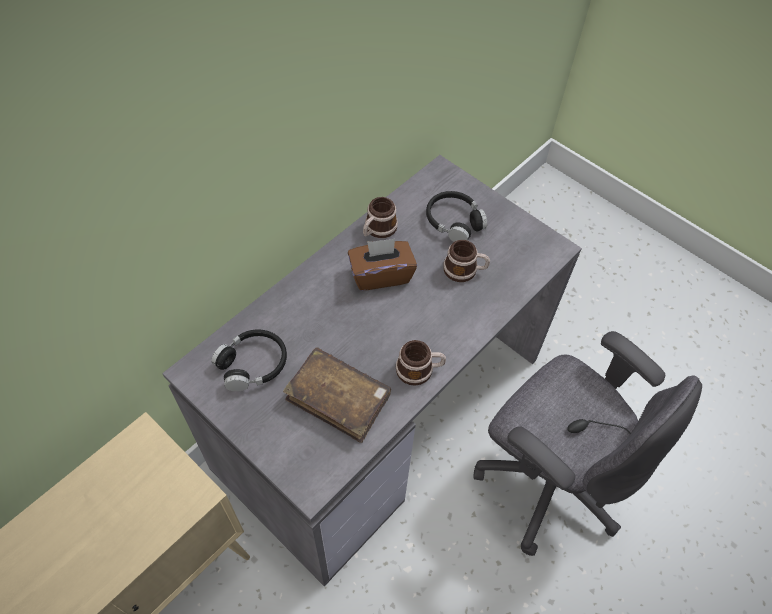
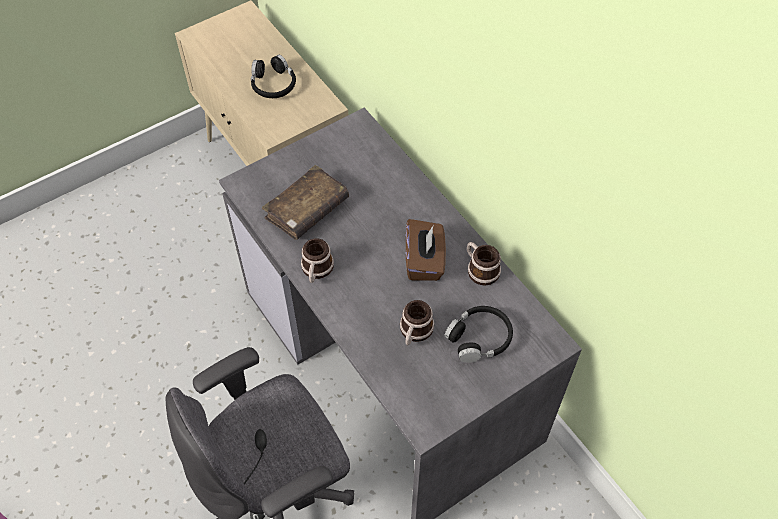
camera: 105 degrees right, 0 degrees up
black headphones [211,329,287,391] -> black headphones moved to [251,54,296,98]

